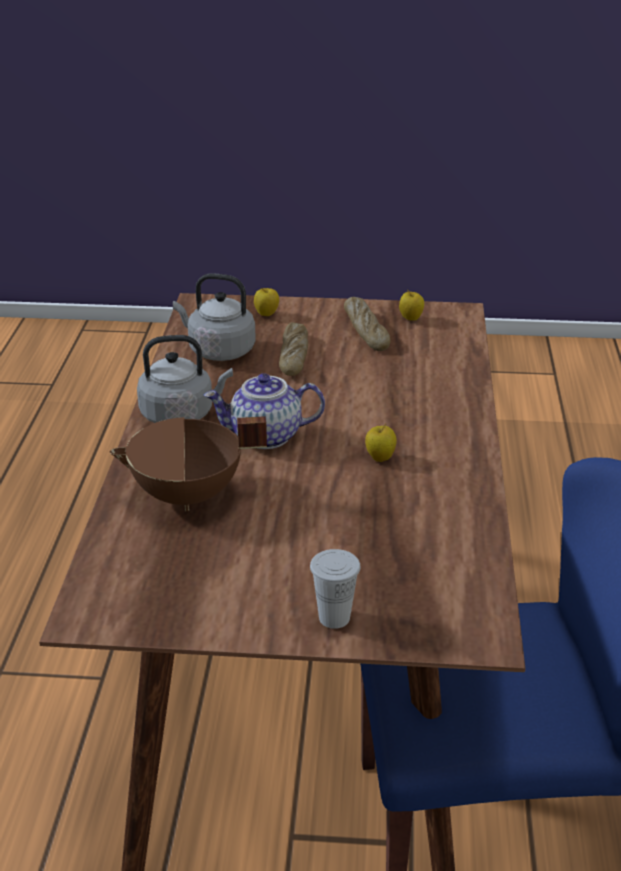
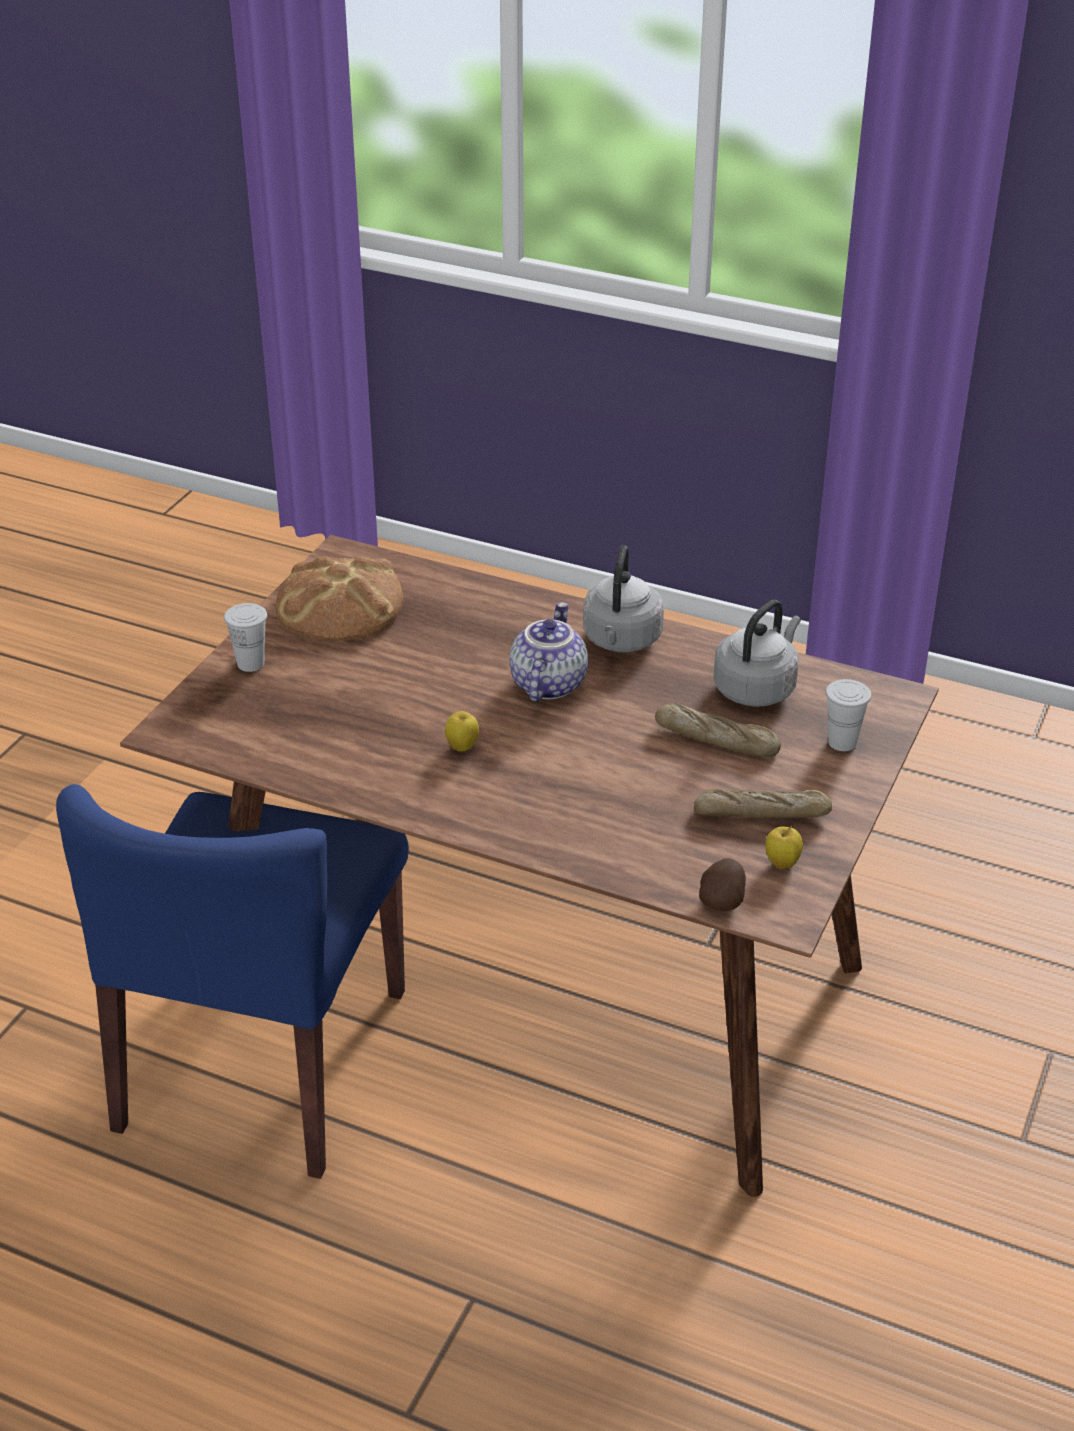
camera: 110 degrees right, 5 degrees up
brown cooking pot [110,416,267,511] -> none
apple [254,288,279,316] -> white cup [825,679,871,751]
none -> bread [276,556,403,641]
none -> potato [699,858,746,911]

